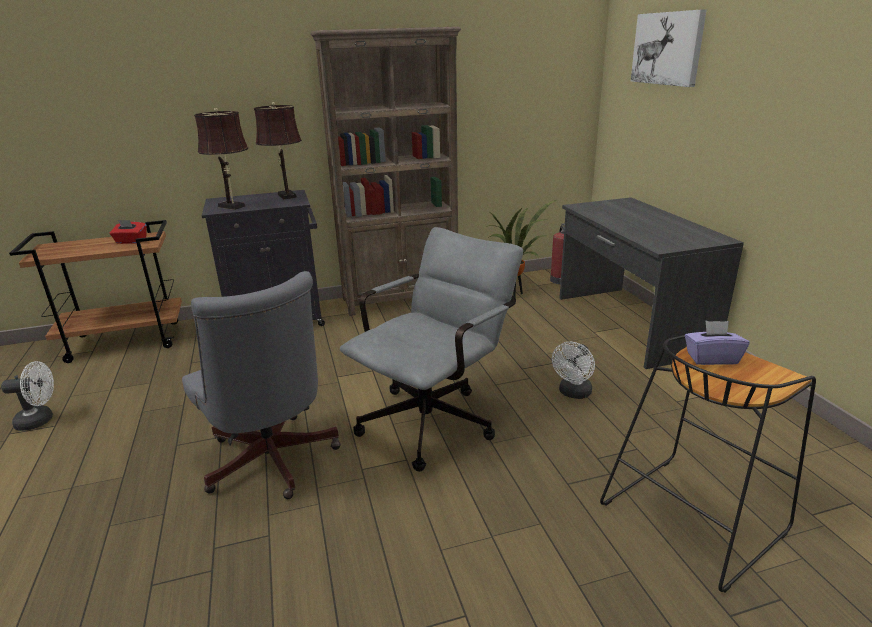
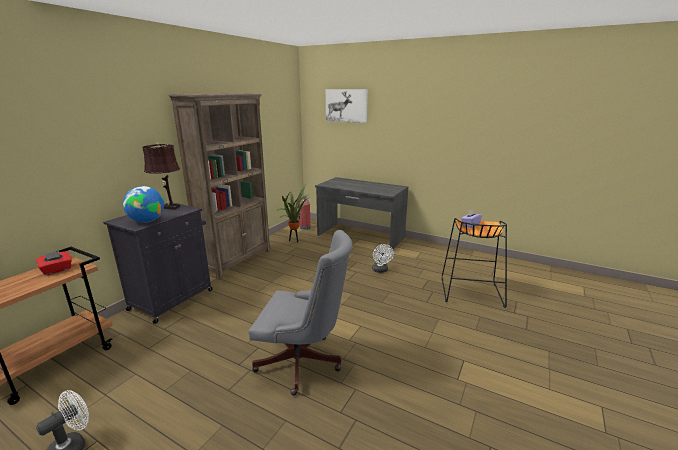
camera: 45 degrees left, 5 degrees down
brown table lamp [194,108,248,210] -> globe [123,186,164,223]
grey office chair [340,227,523,472] -> none

